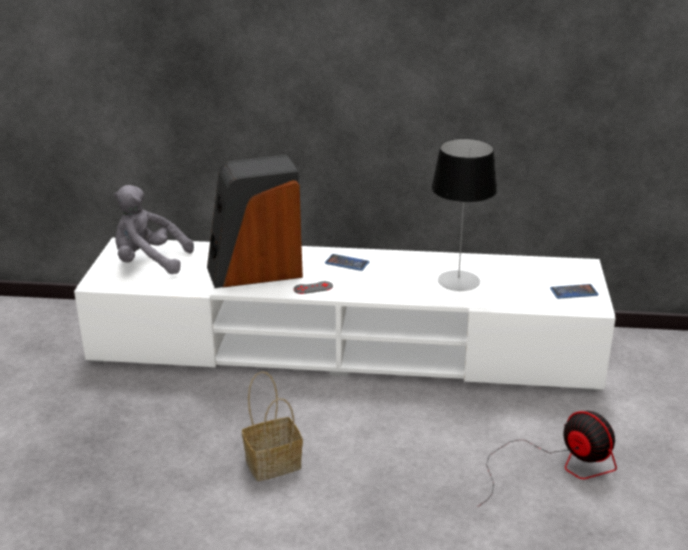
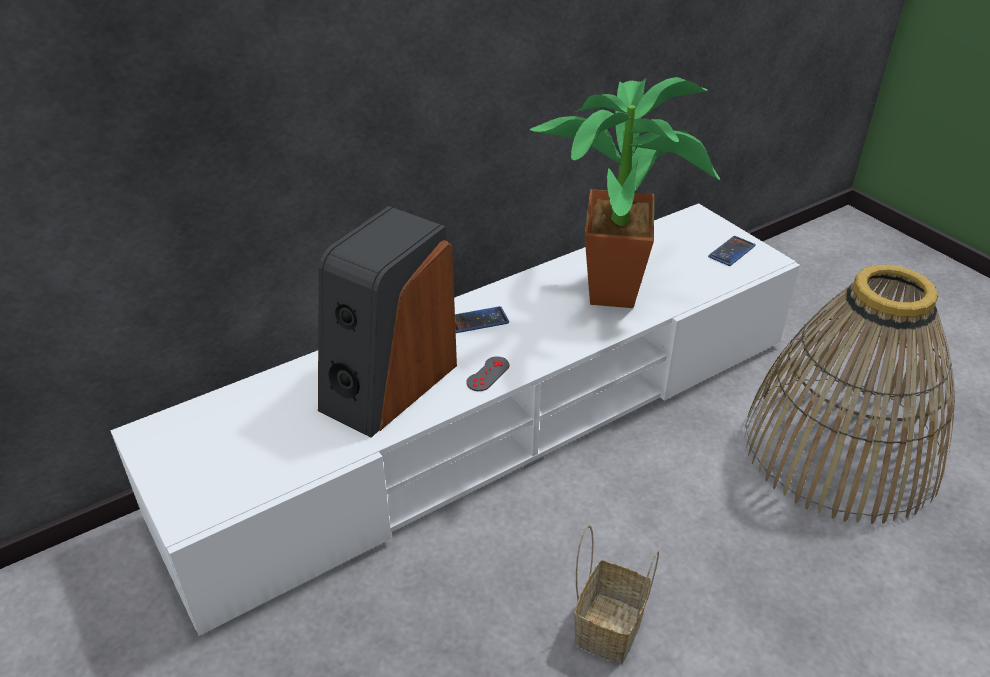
camera: 40 degrees left, 10 degrees up
grey plush toy [114,185,194,274] -> none
table lamp [431,138,497,291] -> potted plant [529,77,721,308]
fan [479,411,617,506] -> basket [744,264,955,524]

